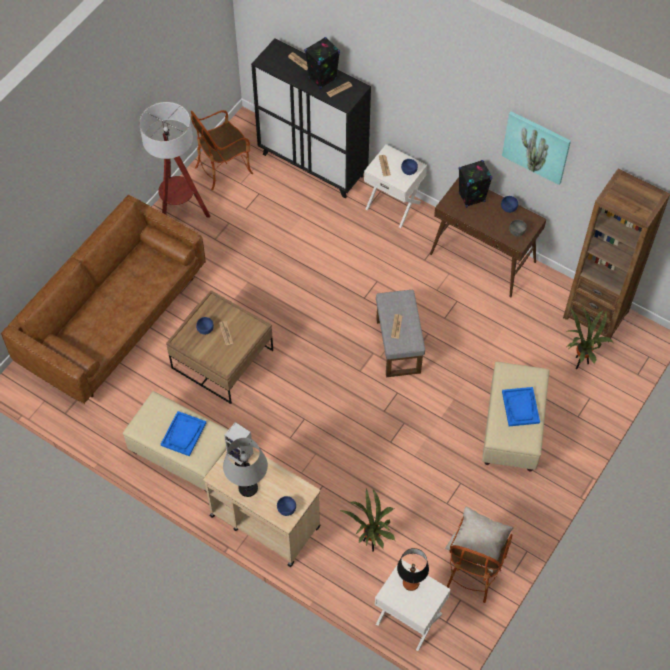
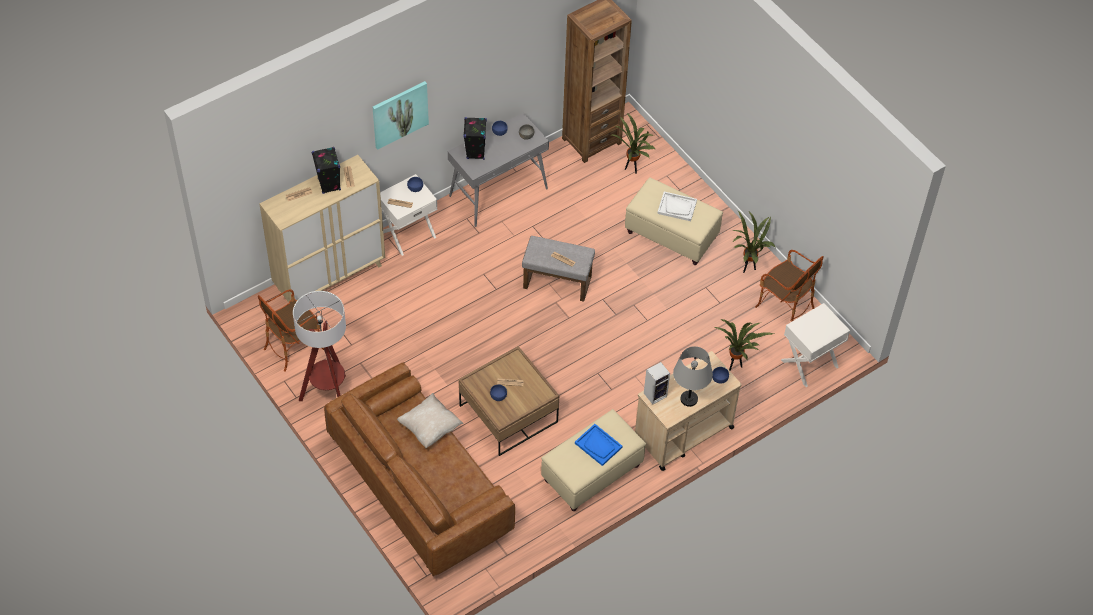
camera: 70 degrees left, 5 degrees down
armchair [191,110,253,190] -> armchair turned 60 degrees clockwise [258,289,324,372]
black cabinet [251,38,371,198] -> beige cabinet [259,155,385,302]
table lamp [397,548,429,591] -> none
brown console table [430,177,546,298] -> grey console table [448,113,549,227]
beige pillow [444,507,514,573] -> beige pillow moved to [397,393,463,448]
picture [502,111,571,185] -> picture moved to [373,81,429,150]
blue tray [502,387,540,426] -> white tray [657,192,697,221]
none -> potted plant [733,211,776,273]

